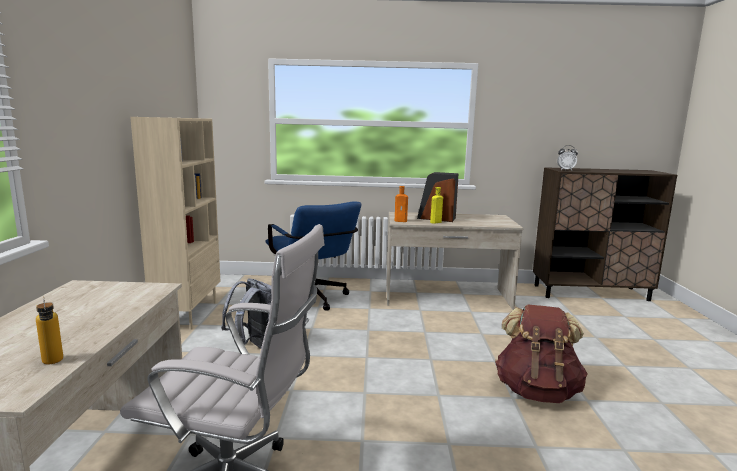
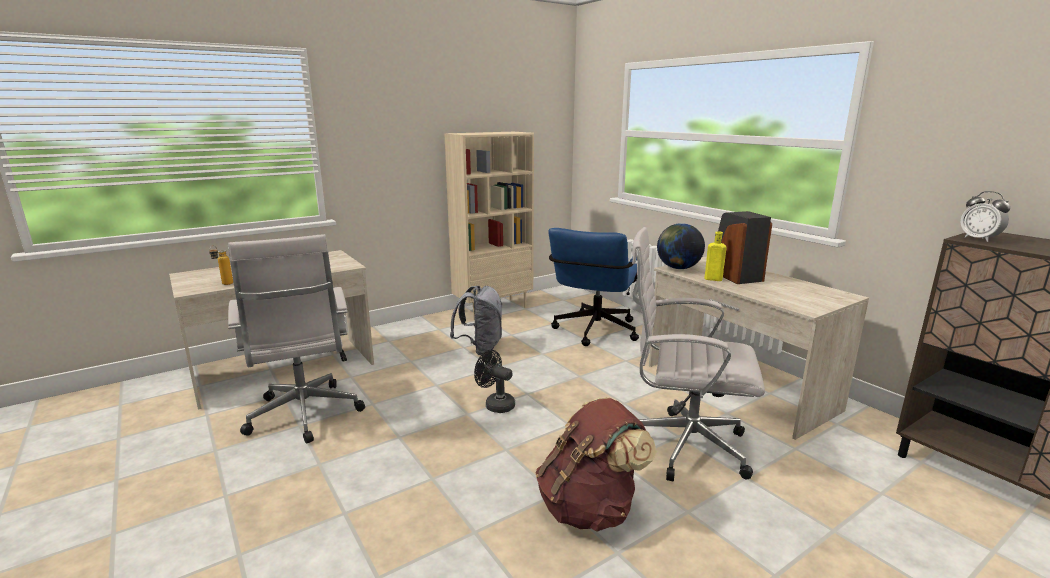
camera: 55 degrees right, 5 degrees up
orange bottle [395,186,408,222] -> globe [657,223,705,269]
none -> black fan [474,350,515,413]
none -> white office chair [632,227,765,481]

